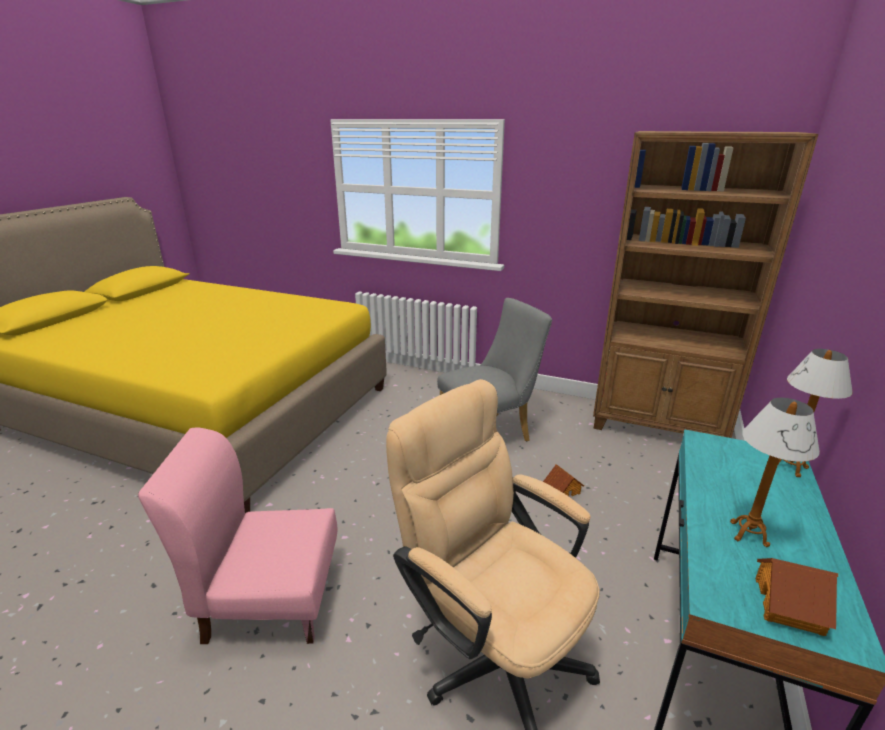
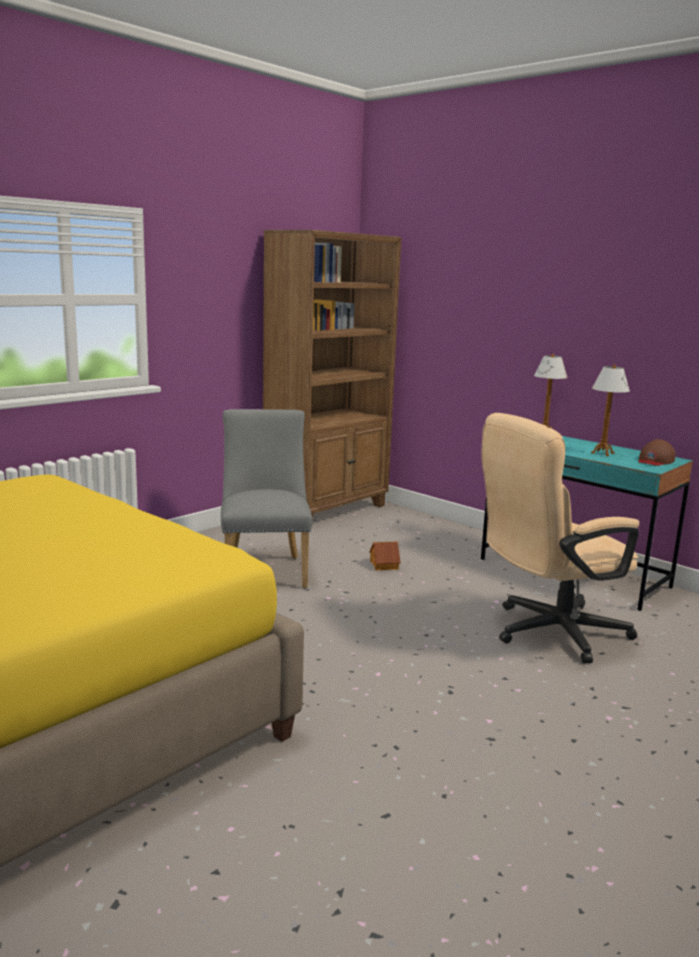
camera: 70 degrees left, 10 degrees down
pink chair [138,428,337,644] -> none
toy house [755,558,838,636] -> brown cap [638,439,676,466]

